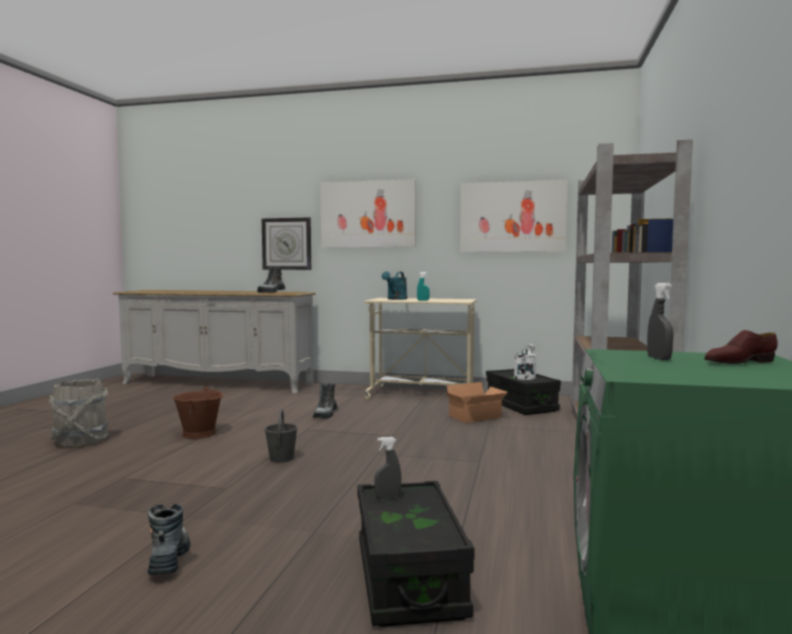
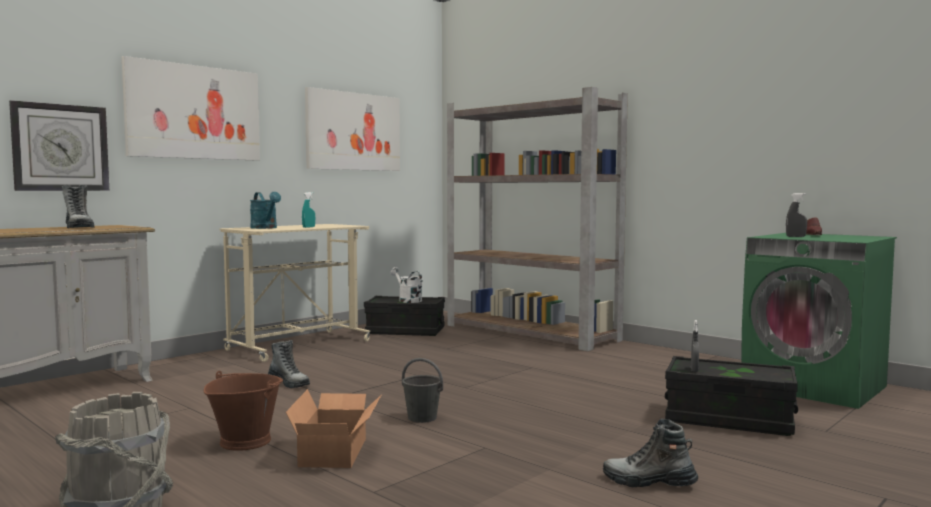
camera: 60 degrees left, 0 degrees up
cardboard box [446,382,507,423] -> cardboard box moved to [286,389,382,468]

